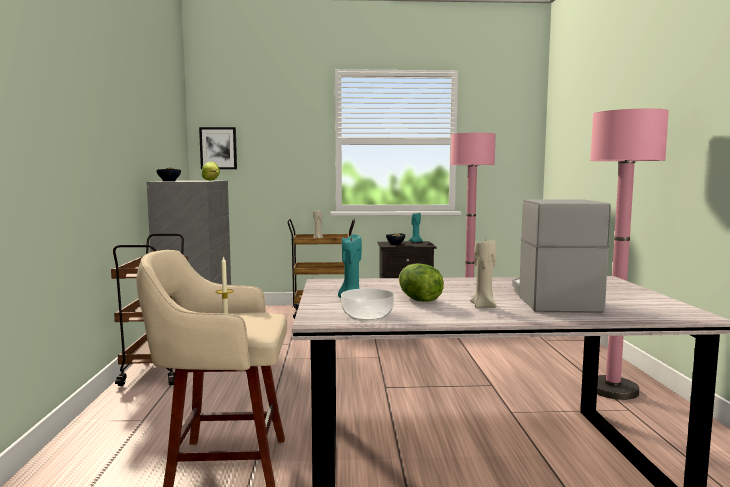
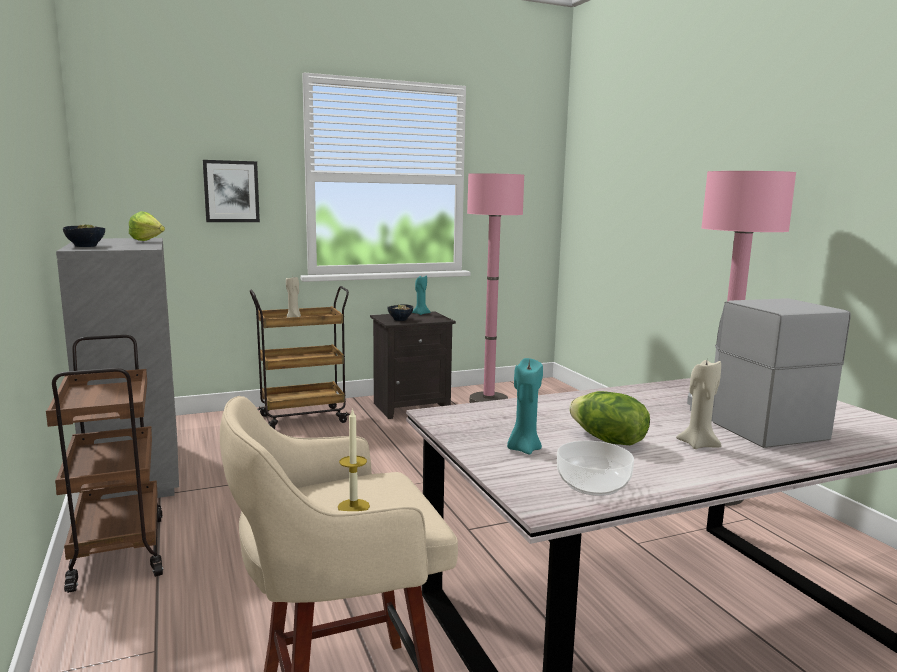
camera: 20 degrees left, 5 degrees up
picture [199,127,237,169] -> picture moved to [203,160,260,222]

